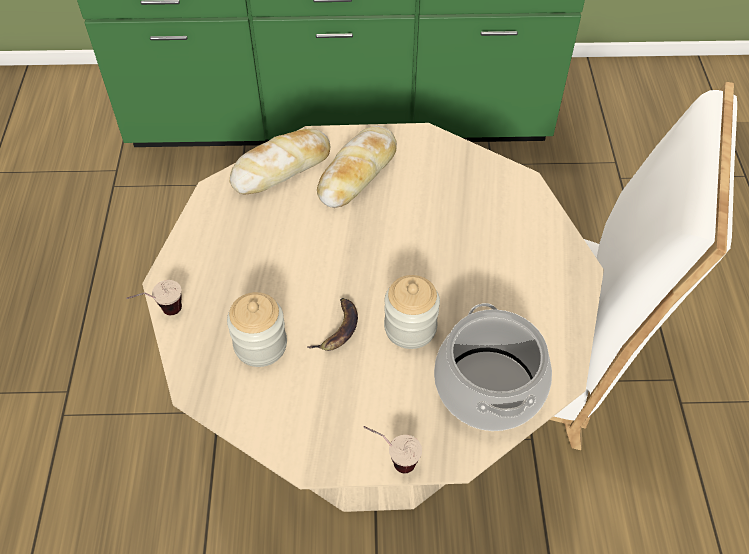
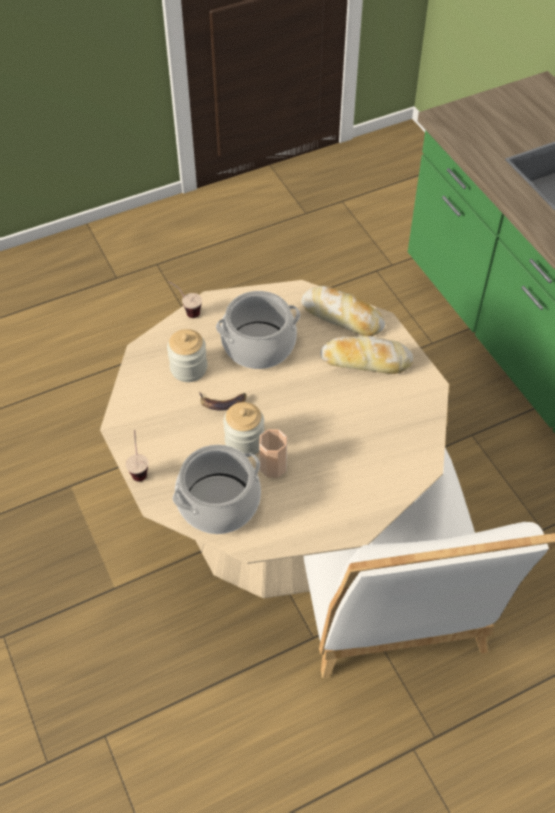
camera: 65 degrees right, 0 degrees up
none -> cooking pot [216,291,300,369]
none -> cup [259,429,287,478]

